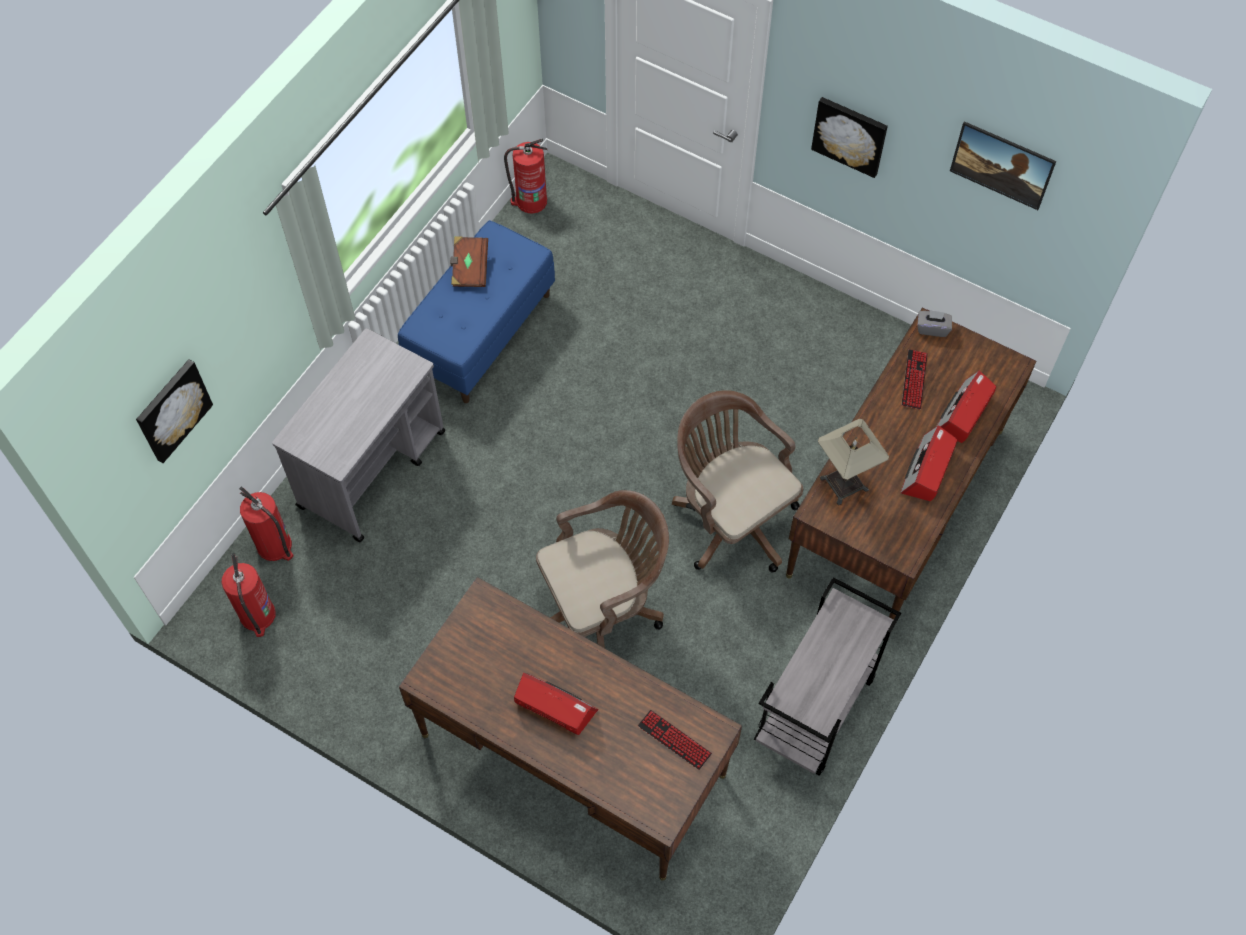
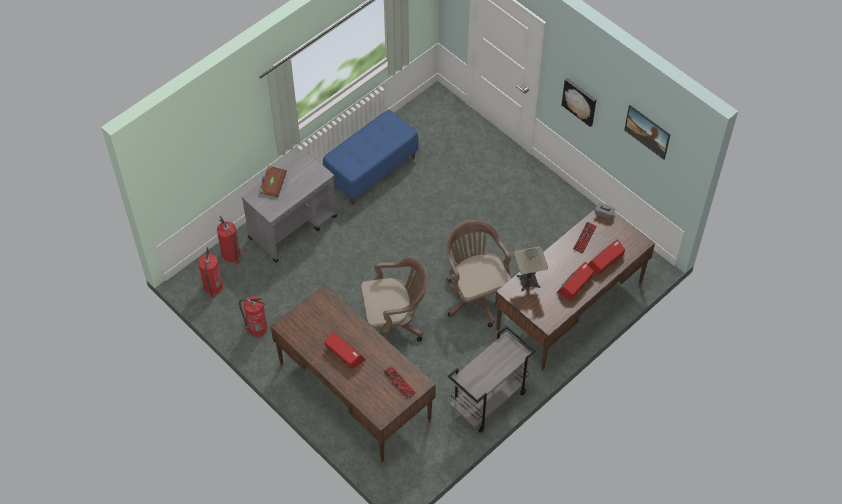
camera: 15 degrees right, 5 degrees down
picture [136,359,213,463] -> none
brown book [450,236,488,287] -> brown book moved to [259,165,287,197]
fire extinguisher [504,138,547,213] -> fire extinguisher moved to [239,296,268,337]

